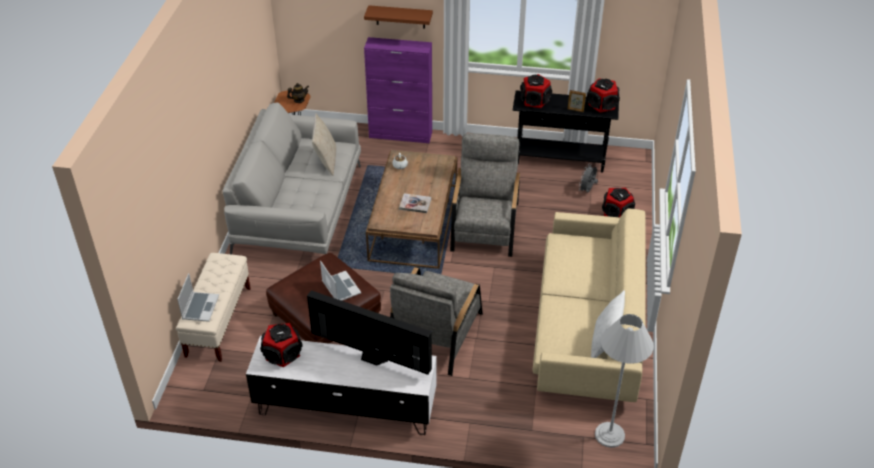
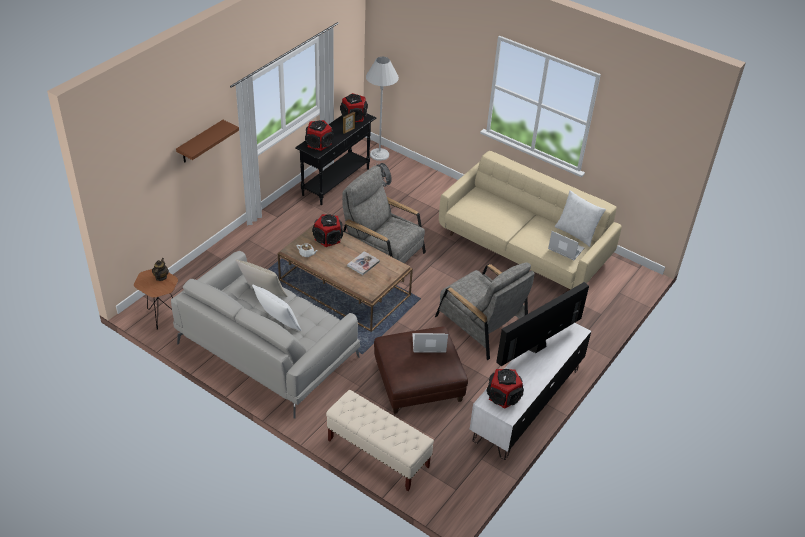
camera: 65 degrees left, 0 degrees up
laptop [177,273,219,322] -> laptop moved to [548,231,584,260]
purple cabinet [364,37,432,143] -> none
white floor lamp [595,314,654,448] -> white floor lamp moved to [366,57,399,161]
speaker [602,188,635,217] -> speaker moved to [312,214,343,247]
none -> white pillow [252,285,301,331]

